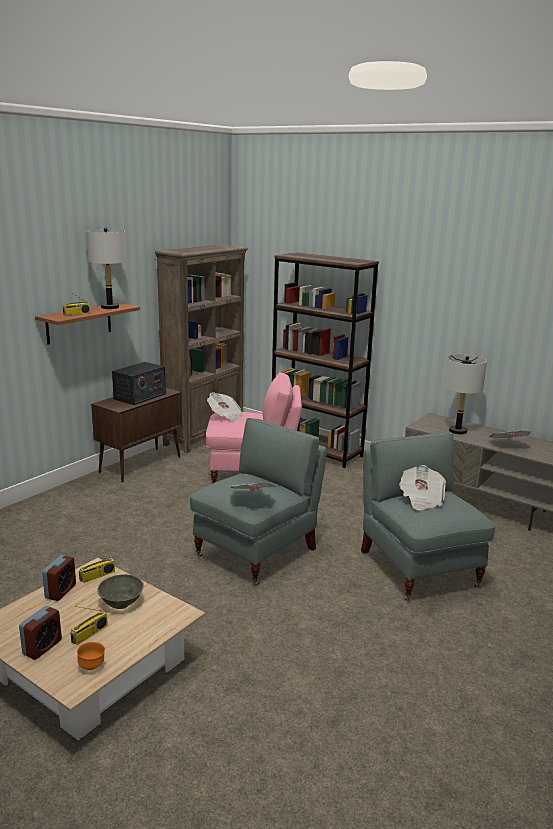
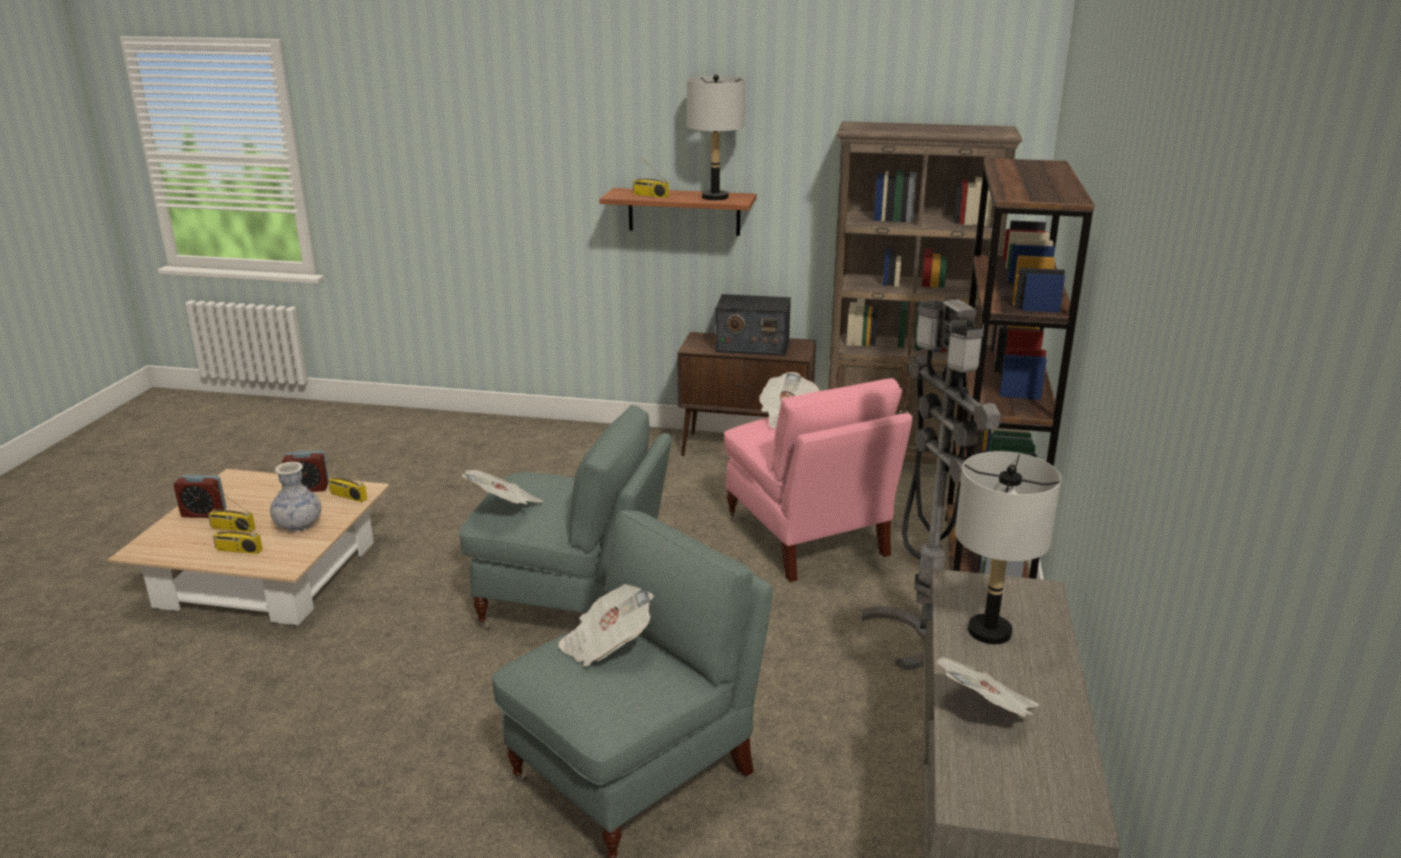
camera: 65 degrees right, 5 degrees up
orange bowl [77,642,105,670] -> none
grey bowl [97,574,144,609] -> vase [270,462,321,532]
none -> radio [213,508,263,554]
none -> grey floor lamp [862,299,1001,670]

